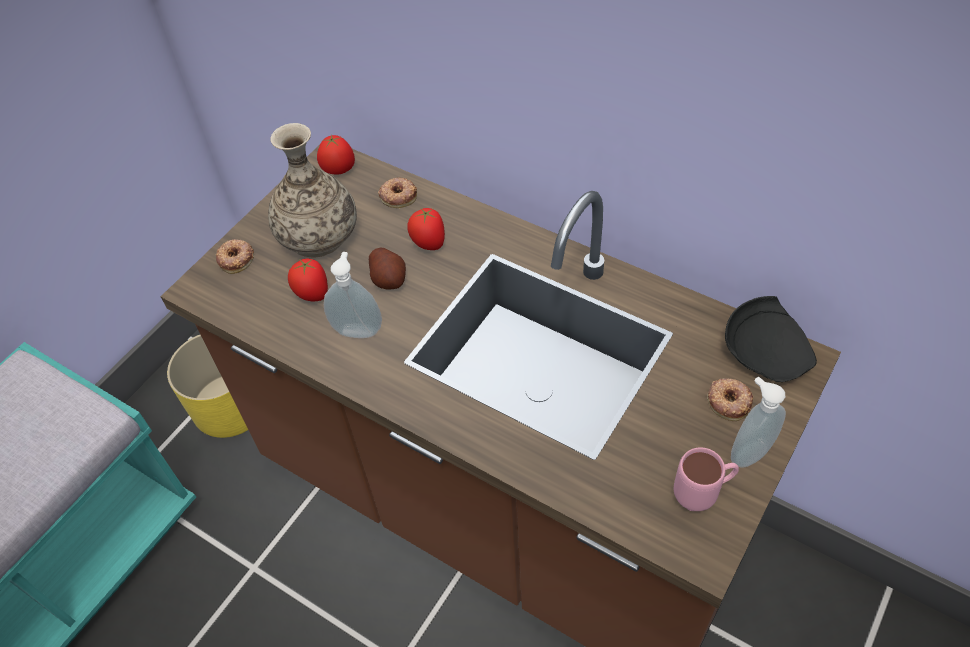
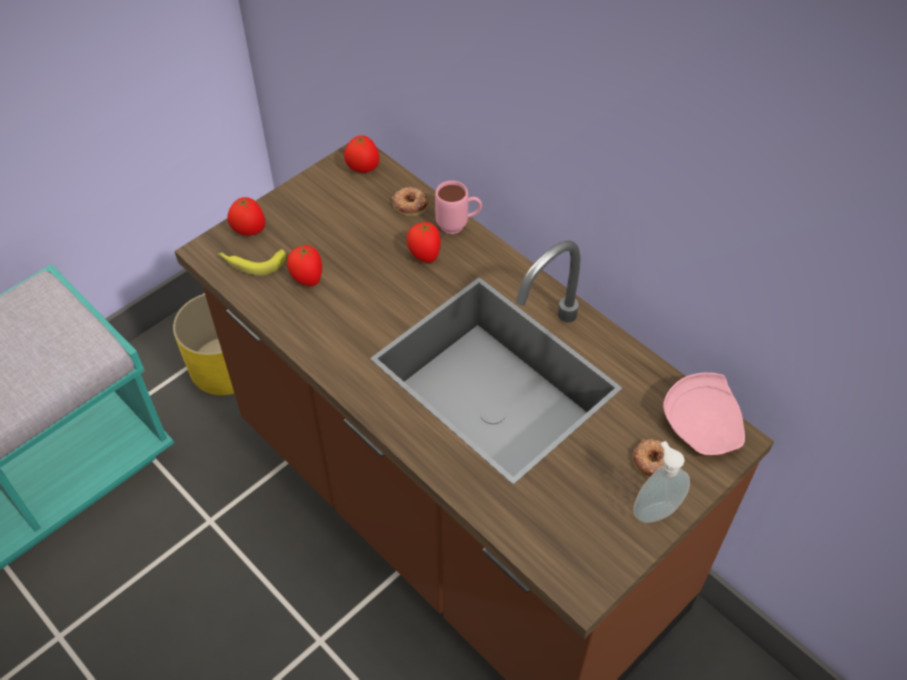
camera: 10 degrees right, 0 degrees up
donut [216,239,254,274] -> tomato [227,197,265,236]
vase [268,123,357,257] -> none
soap dispenser [324,252,382,338] -> none
potato [369,248,406,289] -> none
pink mug [674,447,739,511] -> pink mug moved to [435,181,482,234]
black plate [725,296,817,382] -> pink plate [663,372,745,455]
none -> banana [218,249,286,276]

